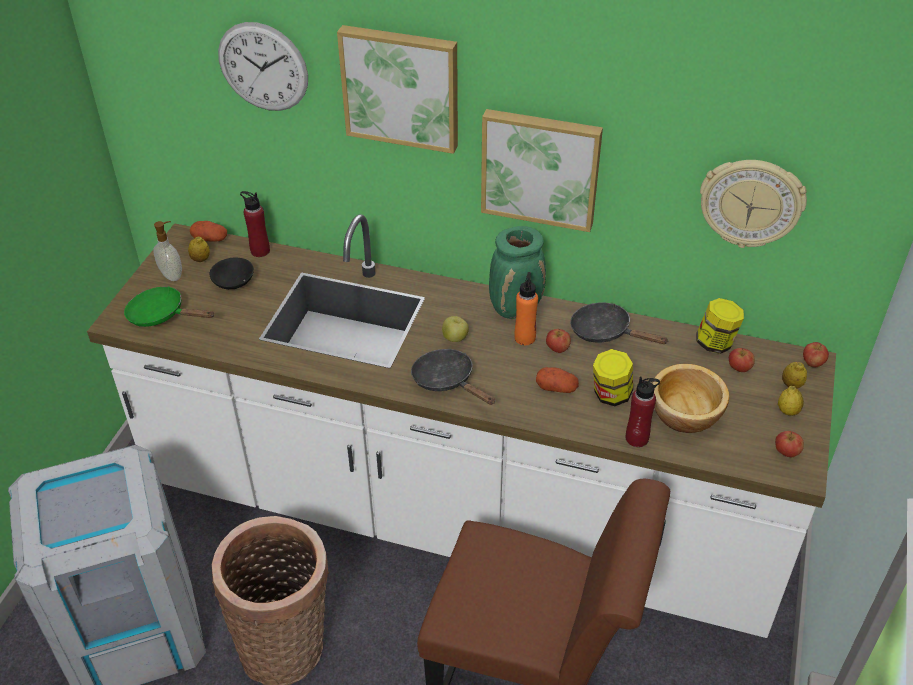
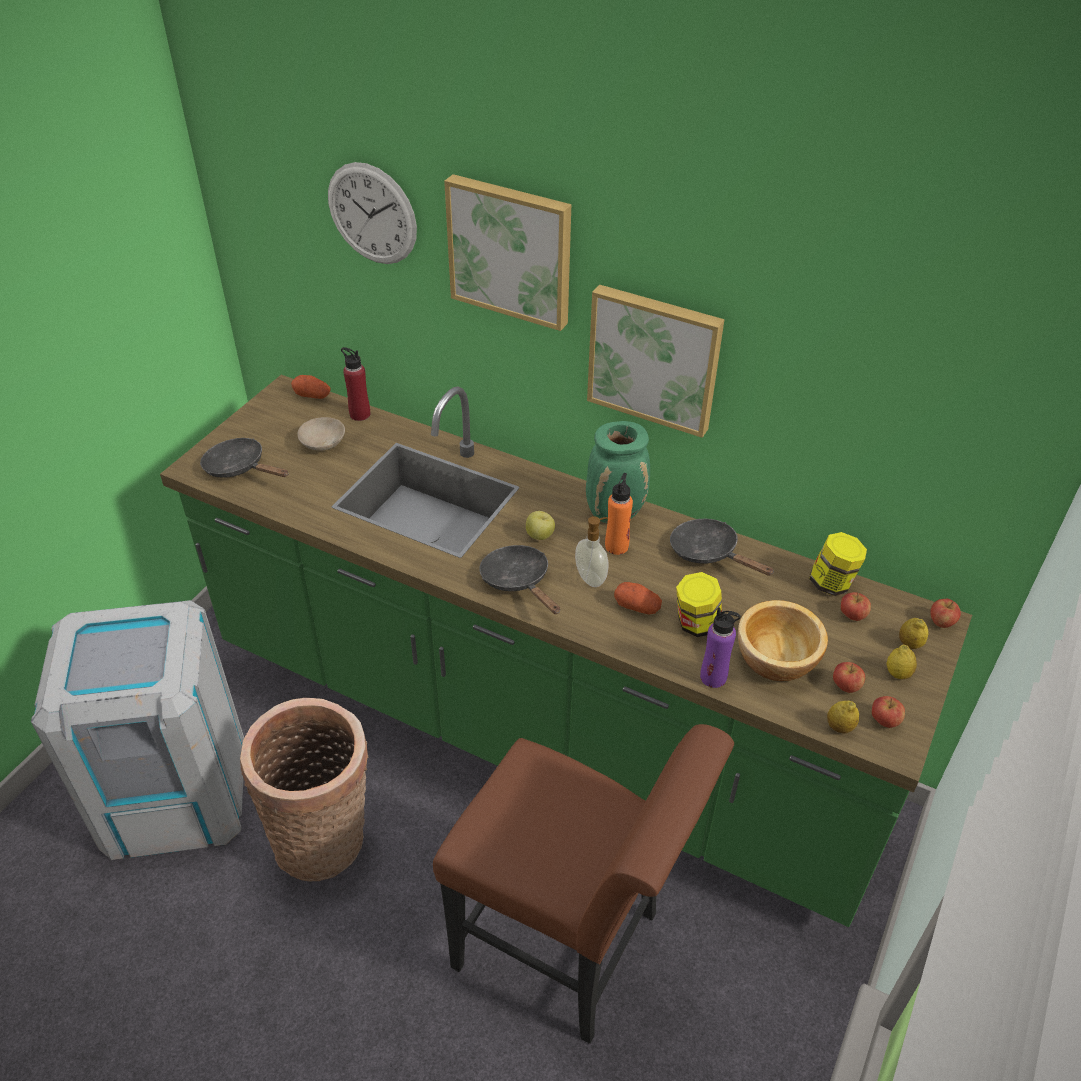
camera: 10 degrees right, 0 degrees up
white counter [87,214,836,638] -> green counter [160,375,972,927]
green frying pan [124,286,215,327] -> black frying pan [200,438,288,478]
soap dispenser [153,221,182,281] -> soap dispenser moved to [575,516,609,587]
lemon [188,237,210,262] -> lemon moved to [827,701,859,733]
black bowl [210,258,254,289] -> beige bowl [297,417,345,451]
apple [546,329,571,353] -> apple moved to [833,662,865,693]
red bottle [626,377,660,447] -> purple bottle [700,607,740,688]
wall clock [700,160,807,248] -> none

